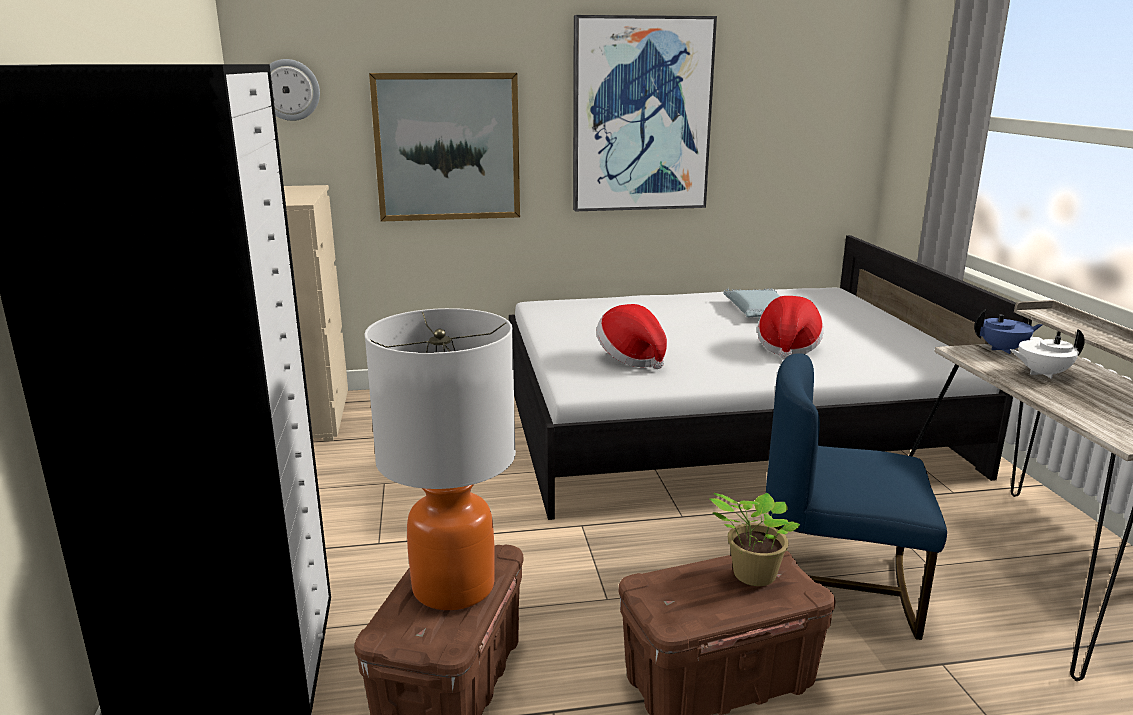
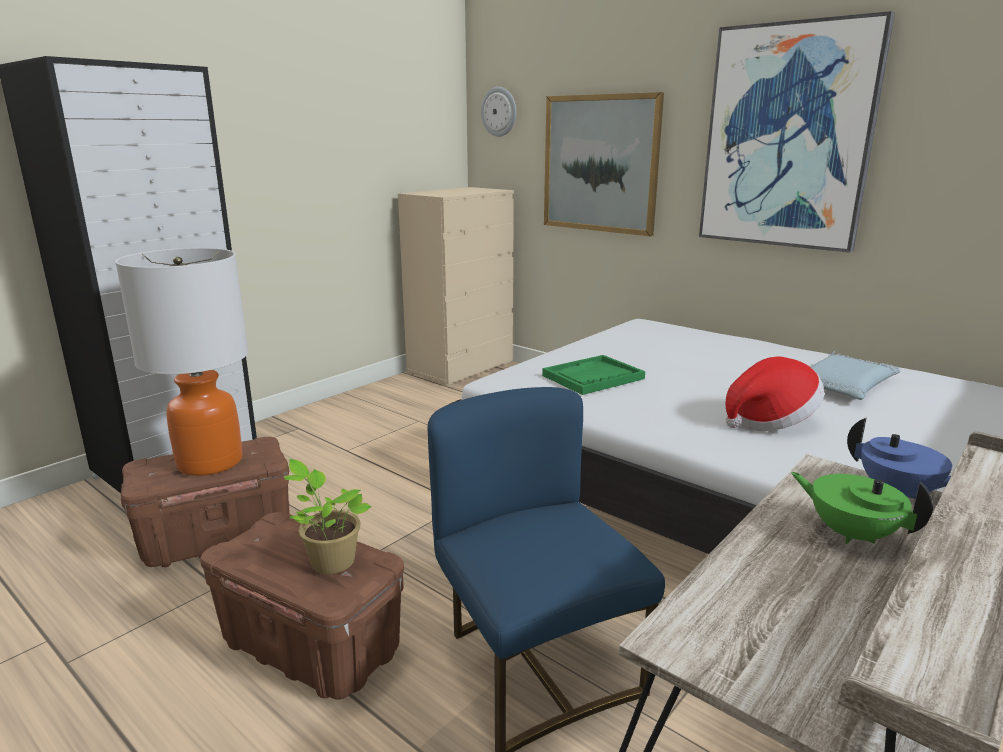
camera: 50 degrees right, 0 degrees up
hat [596,304,667,369] -> green tray [542,355,645,395]
white teapot [1010,329,1085,378] -> green teapot [791,472,933,544]

